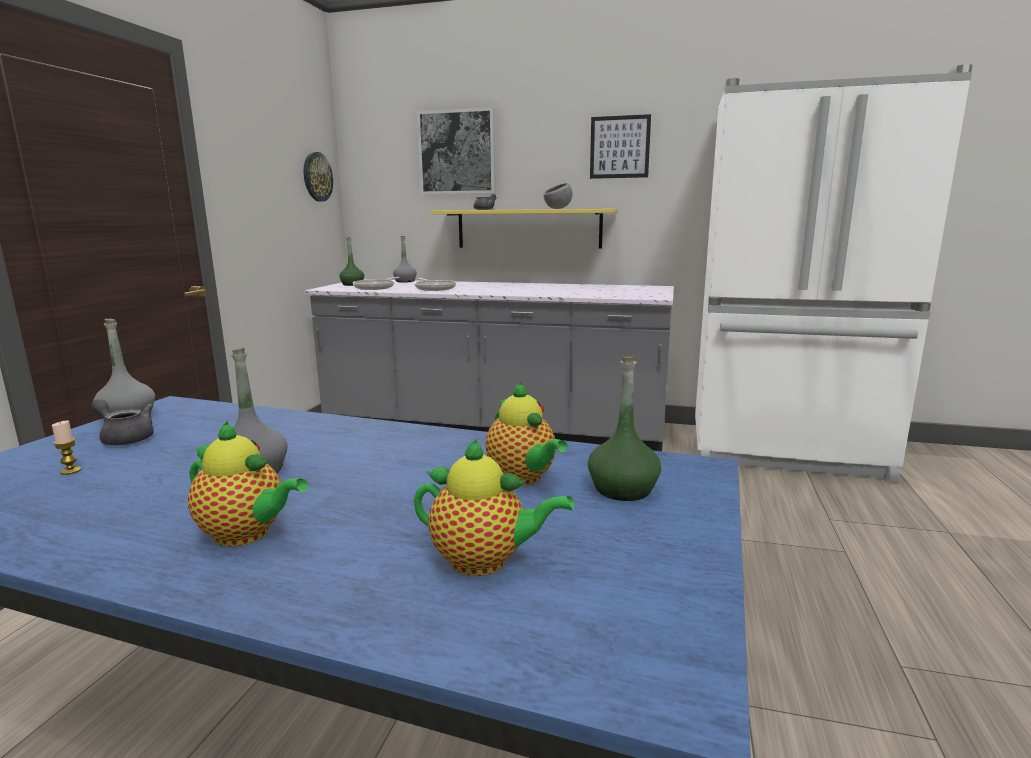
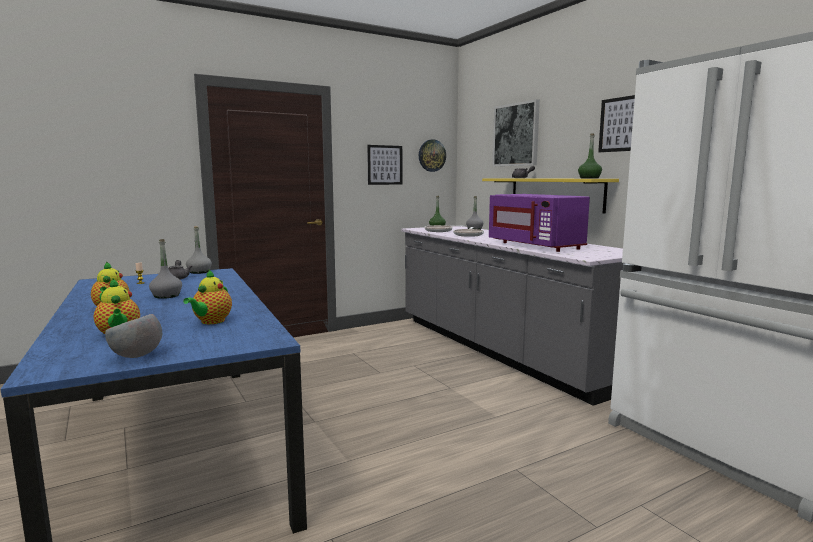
camera: 45 degrees right, 5 degrees down
grey bowl [543,183,573,209] -> grey bowl moved to [105,314,162,358]
green bottle [588,357,661,501] -> green bottle moved to [578,134,602,178]
none -> picture [367,145,402,185]
none -> purple microwave [489,194,590,252]

